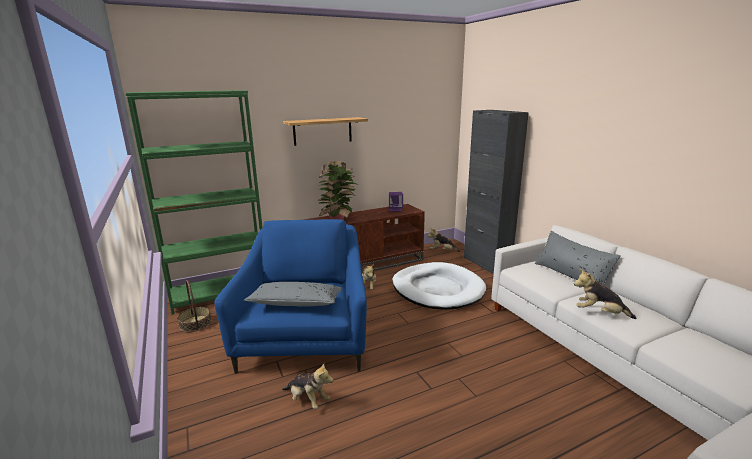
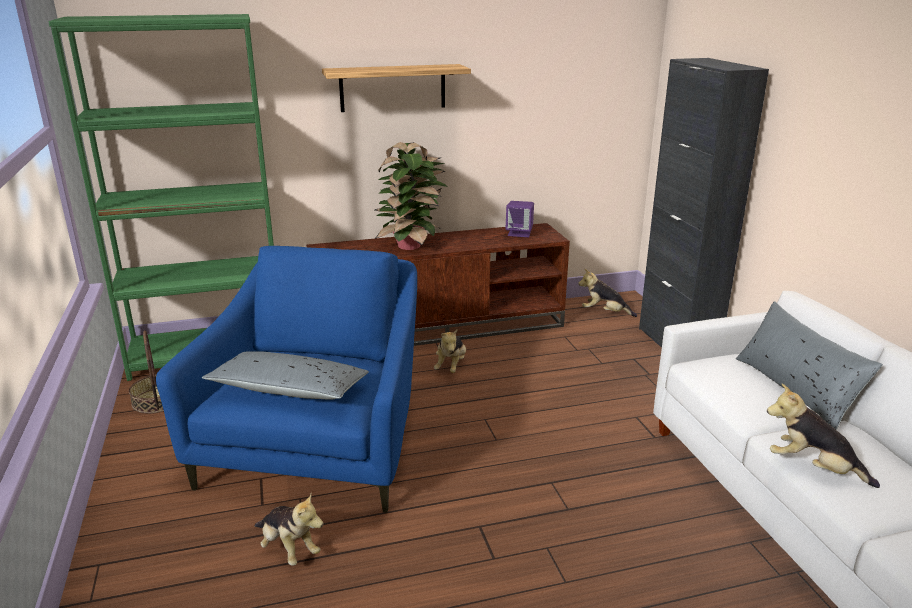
camera: 10 degrees right, 5 degrees up
white dog bed [392,262,486,310] -> none

